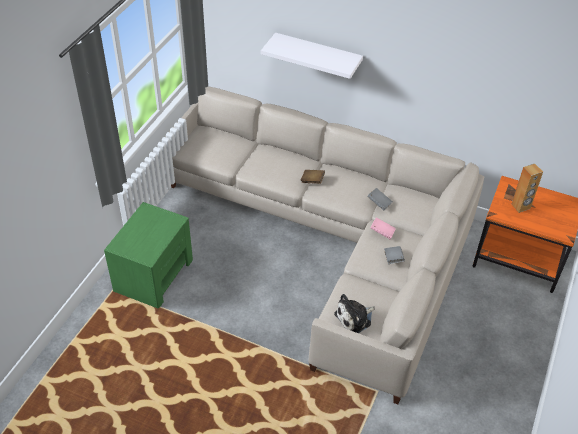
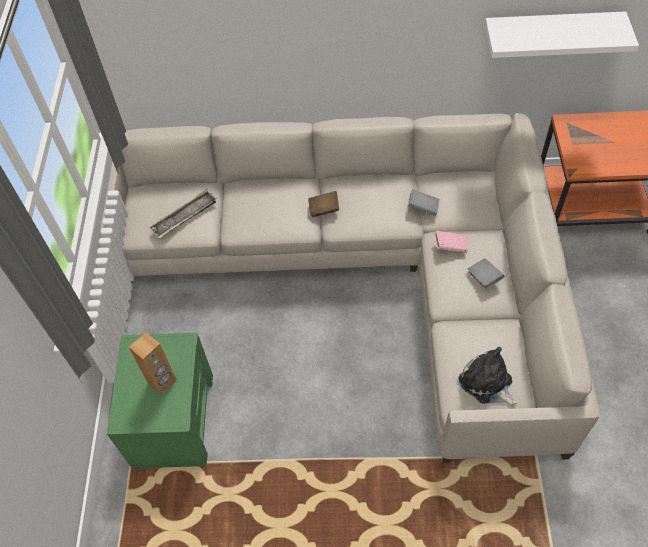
camera: 20 degrees left, 10 degrees up
white shelf [261,33,363,79] -> white shelf moved to [485,11,639,58]
plush toy [334,294,375,333] -> plush toy turned 105 degrees clockwise [459,347,517,406]
brown speaker [512,164,543,213] -> brown speaker moved to [129,332,177,395]
none -> tray [149,189,217,238]

